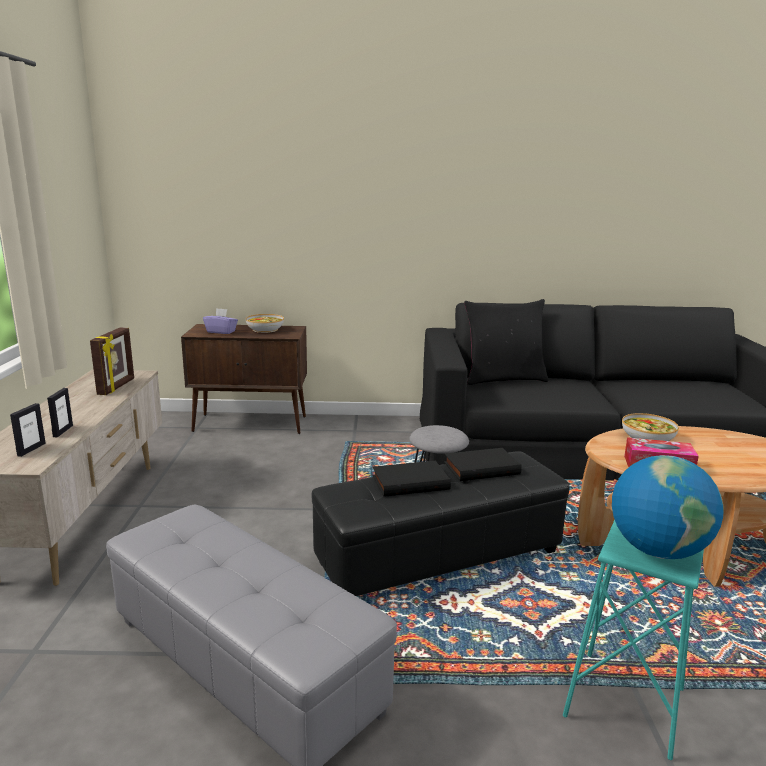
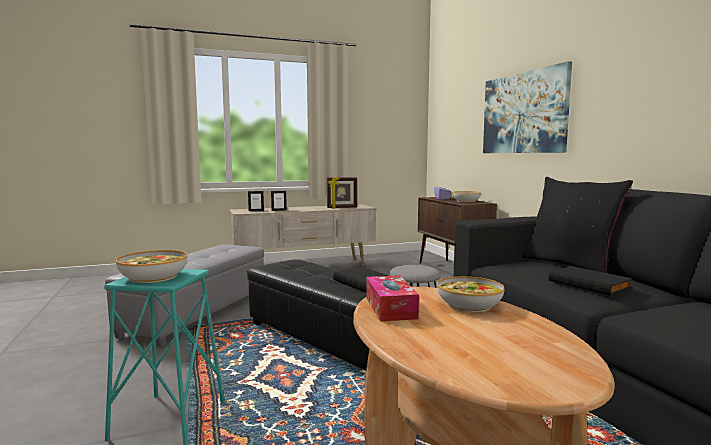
camera: 70 degrees right, 10 degrees down
black book [372,461,451,497] -> black book moved to [549,266,633,296]
globe [612,455,723,559] -> bowl [116,250,187,283]
none -> picture [483,61,572,153]

